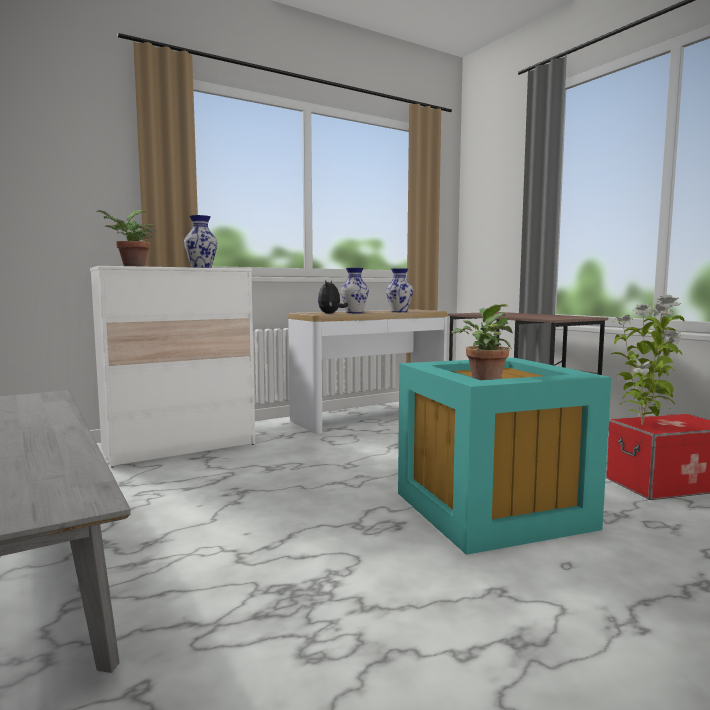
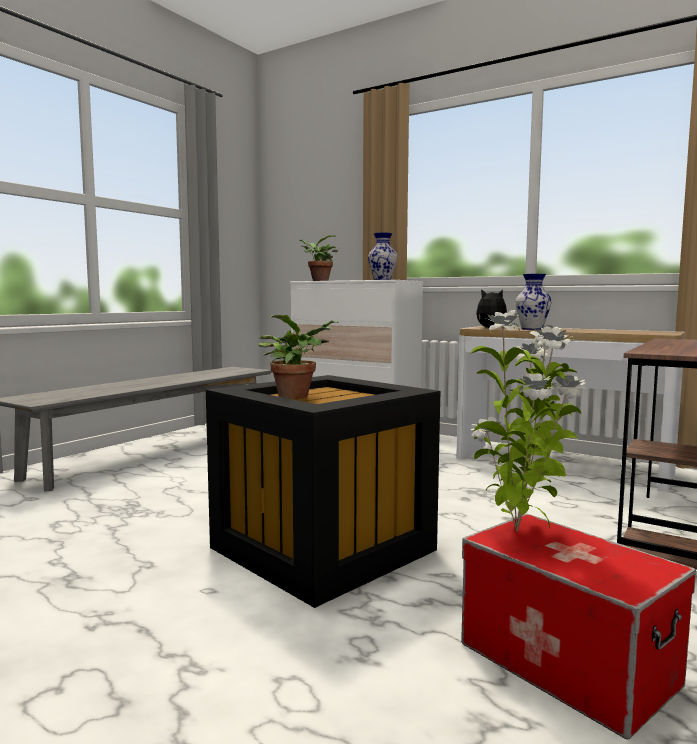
camera: 65 degrees right, 0 degrees up
vase [386,268,413,312] -> none
turquoise storage box [398,358,611,555] -> black storage box [206,375,440,608]

